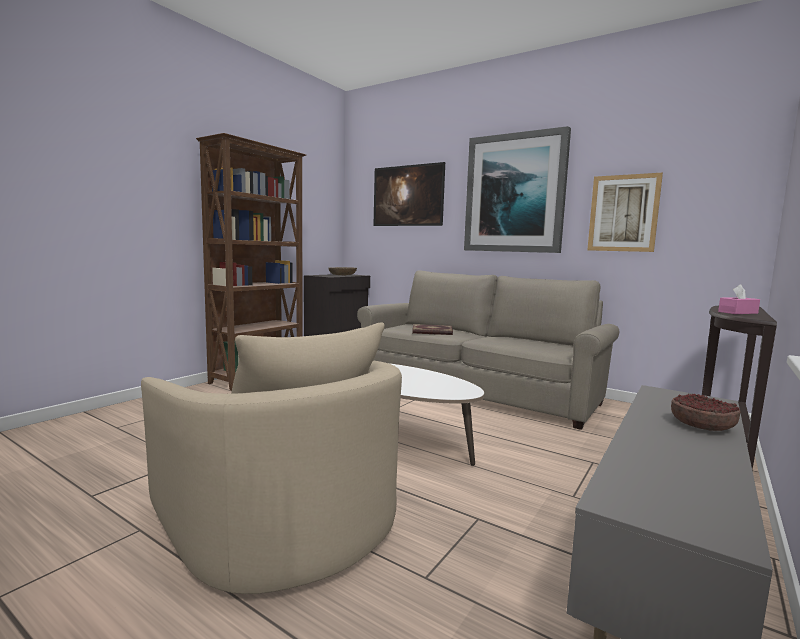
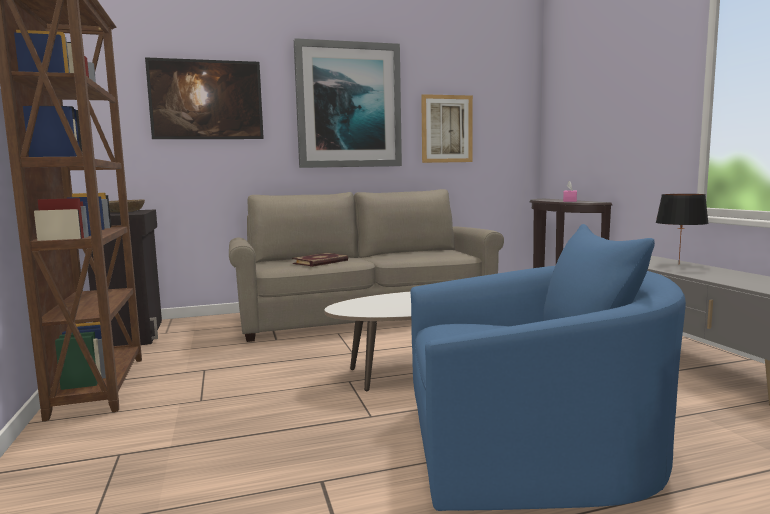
camera: 50 degrees left, 0 degrees up
beige armchair [141,323,402,594] -> blue armchair [411,224,686,511]
bowl [671,394,740,431] -> black table lamp [655,194,709,262]

